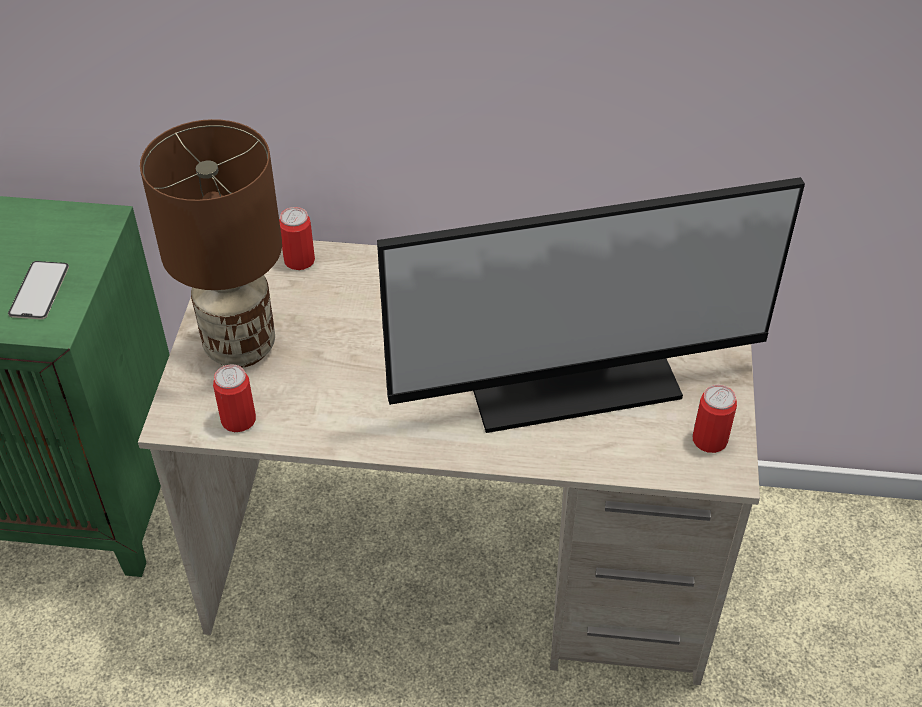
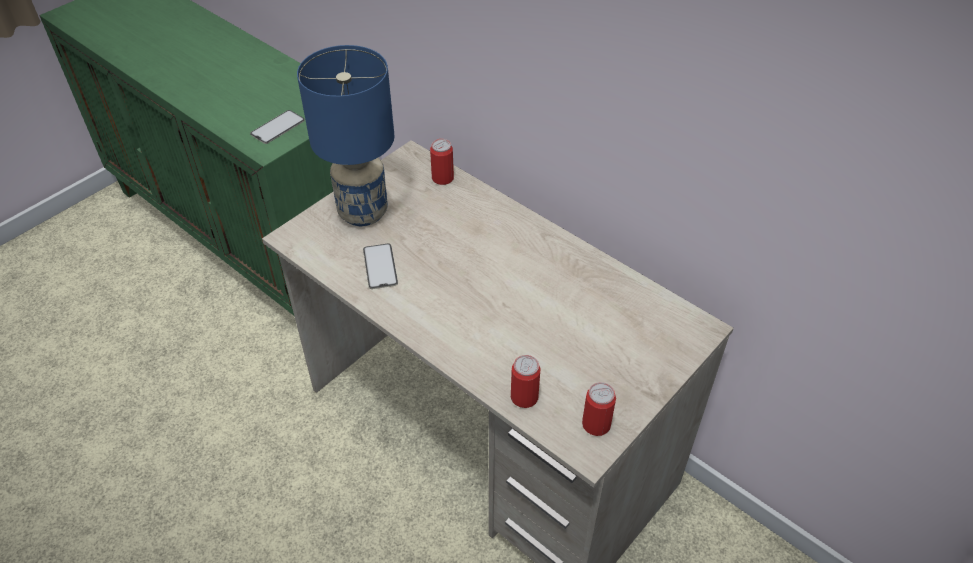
camera: 35 degrees right, 0 degrees up
brown table lamp [140,119,282,368] -> blue table lamp [297,45,395,226]
can [213,365,256,432] -> can moved to [511,355,541,408]
monitor [377,177,805,433] -> none
none -> phone [363,244,398,289]

